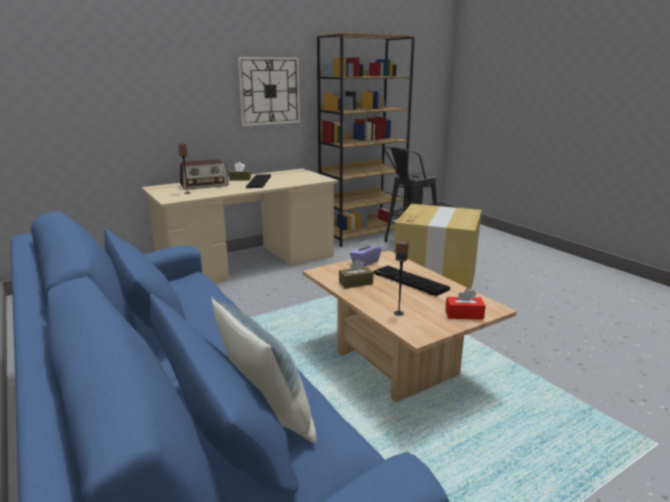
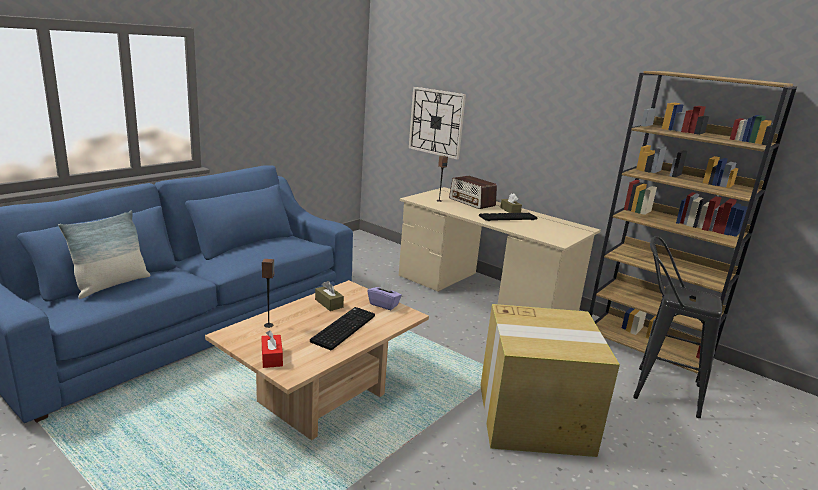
camera: 70 degrees right, 0 degrees up
wall clock [238,57,300,126] -> wall clock moved to [409,87,466,160]

